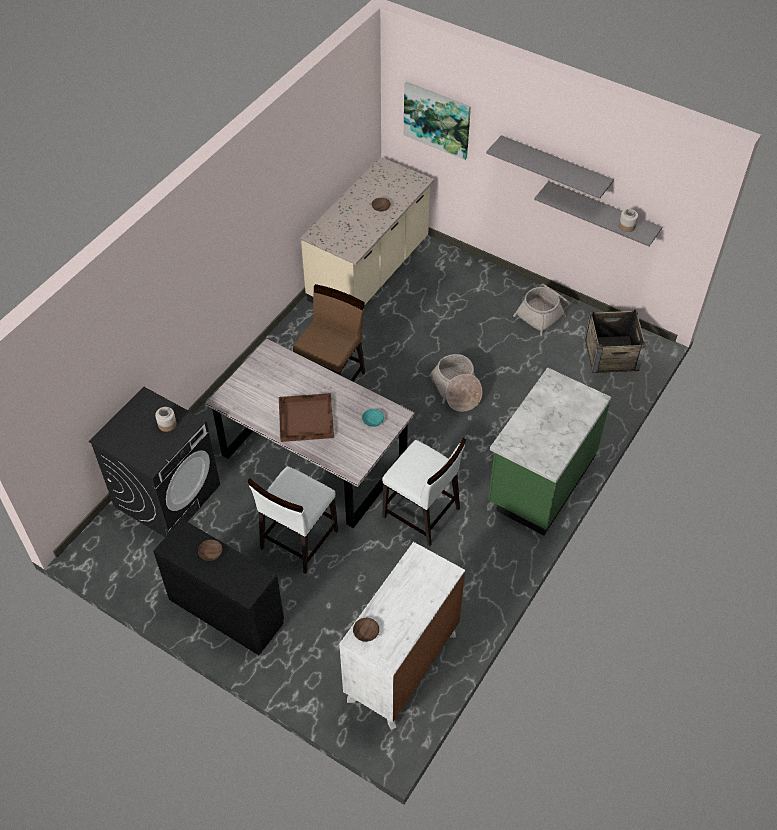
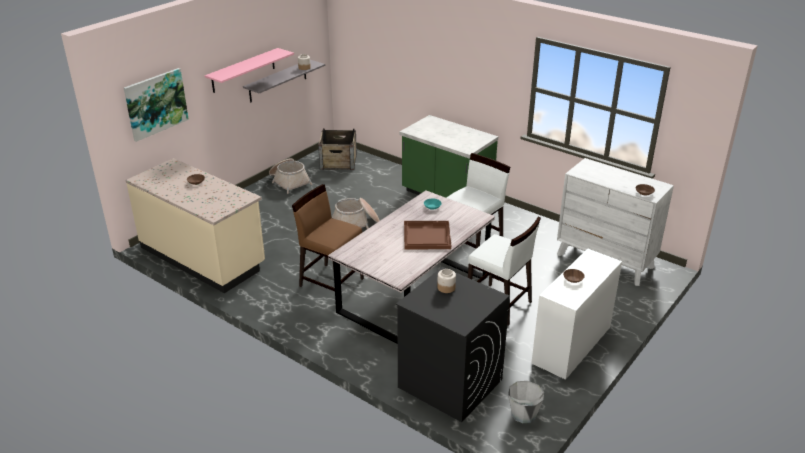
camera: 85 degrees left, 20 degrees down
black desk [153,519,284,655] -> white desk [531,248,622,380]
grey shelf [486,135,614,199] -> pink shelf [205,48,294,93]
none -> grey bucket [508,381,544,423]

